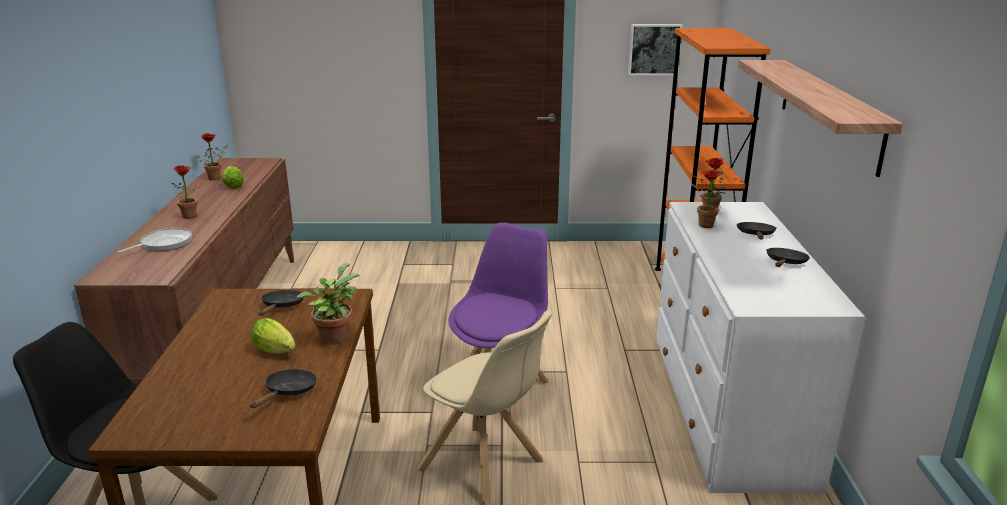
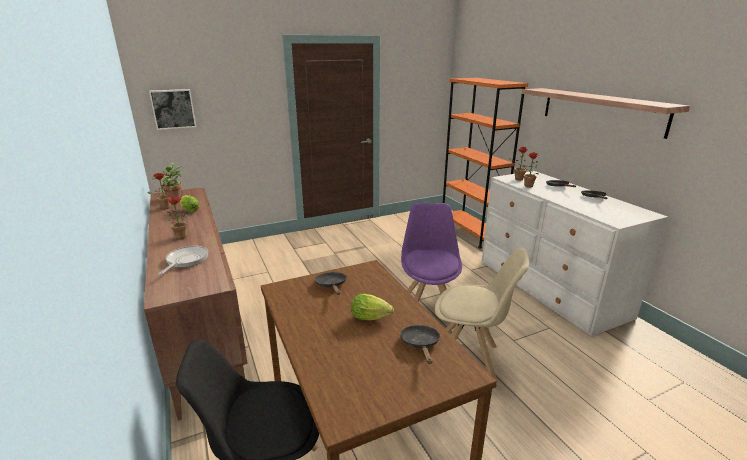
camera: 25 degrees left, 0 degrees up
potted plant [297,263,359,344] -> potted plant moved to [152,163,182,197]
picture [628,24,682,75] -> picture moved to [149,89,196,130]

